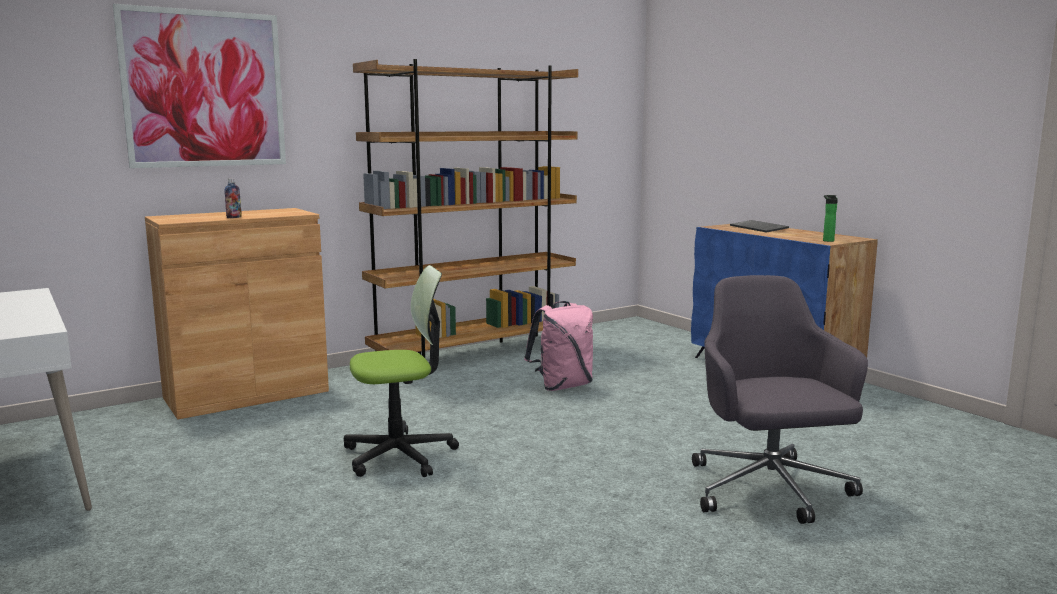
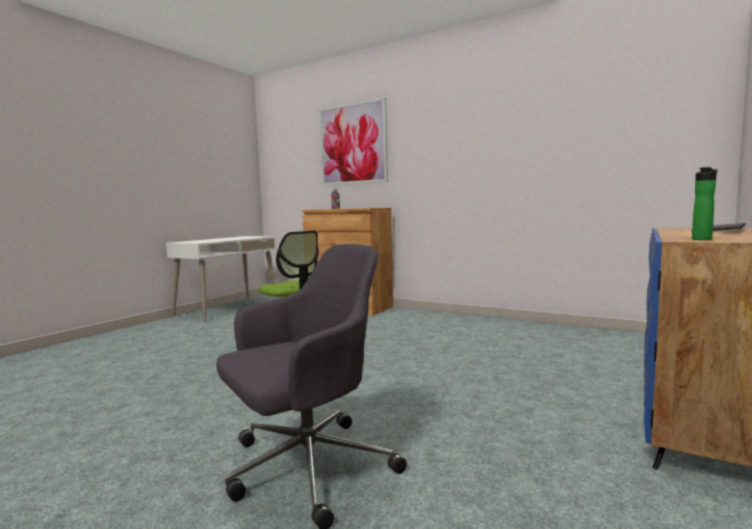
camera: 65 degrees right, 5 degrees down
brown bookcase [353,59,578,358] -> none
pink backpack [524,301,593,391] -> none

